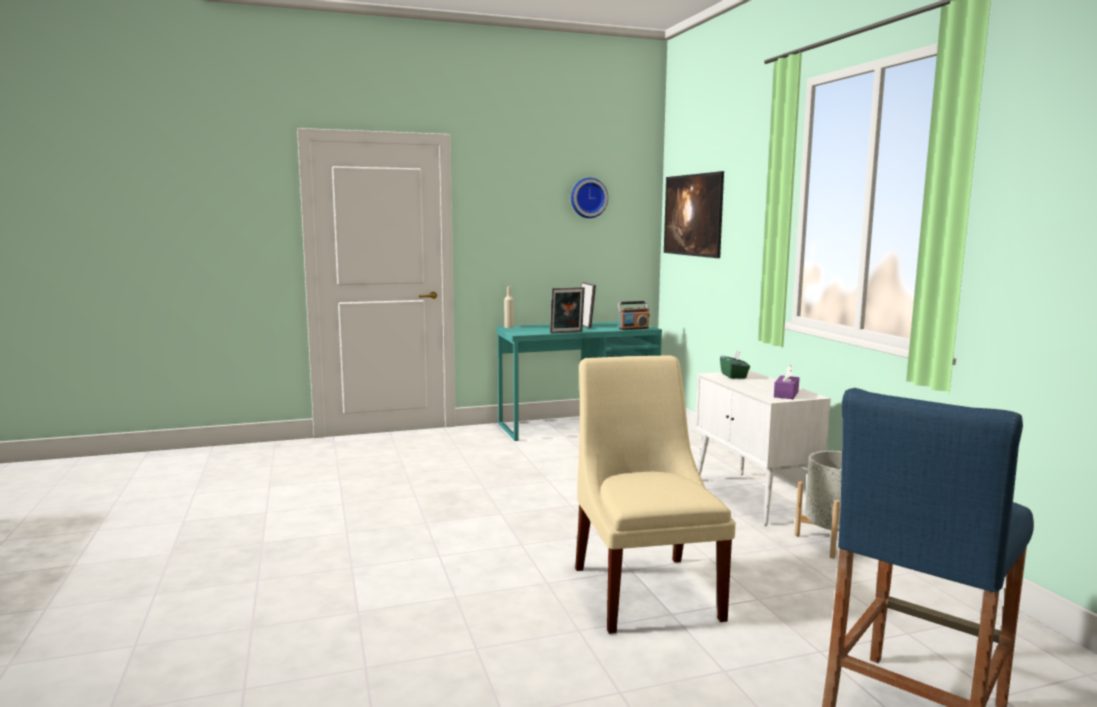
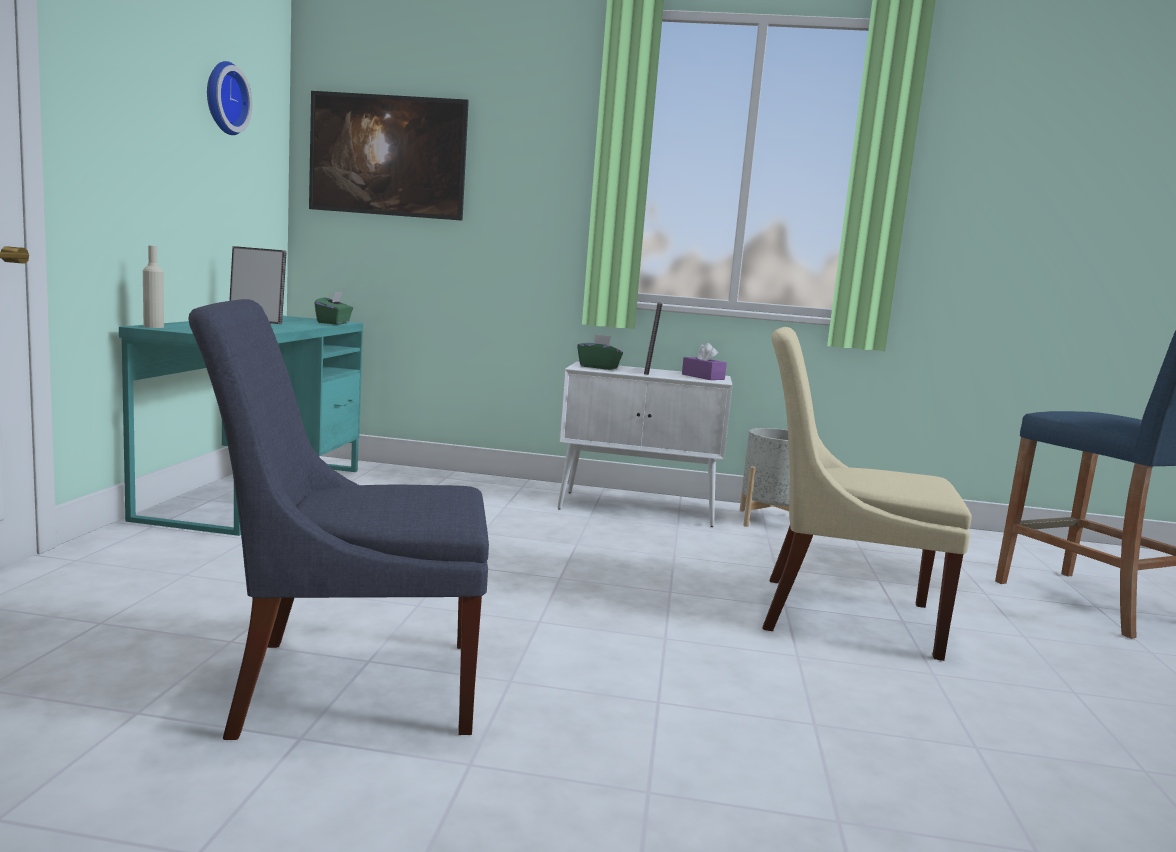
camera: 65 degrees left, 0 degrees up
picture frame [550,287,585,333] -> picture frame moved to [644,302,663,375]
radio [618,301,650,330] -> green tissue box [314,292,353,325]
none -> blue chair [188,299,489,740]

